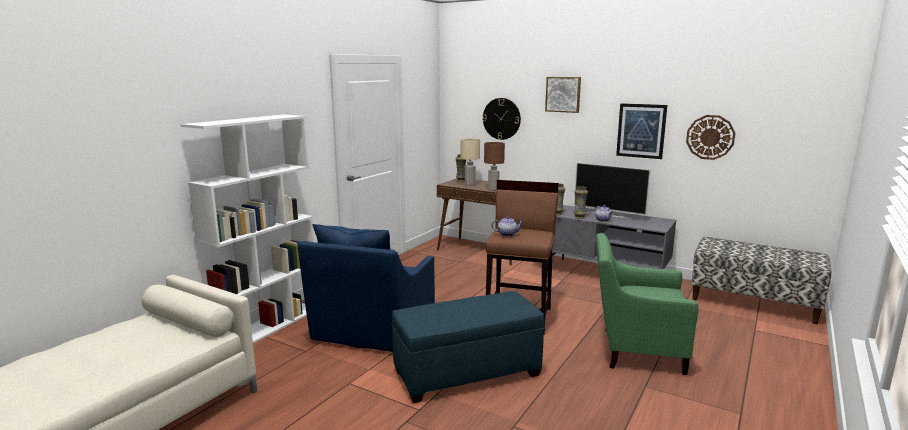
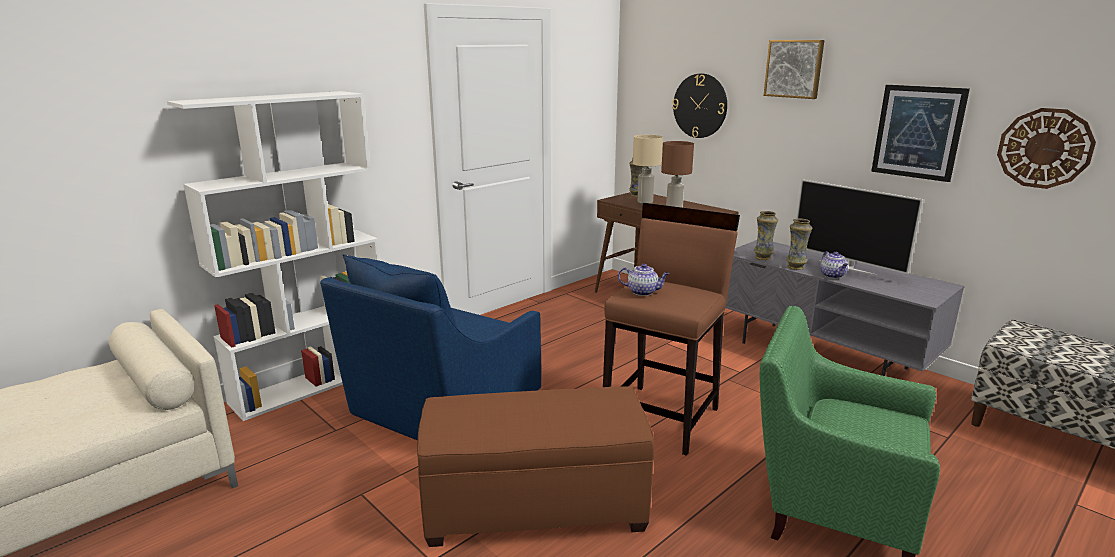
camera: 15 degrees right, 5 degrees up
blue ottoman [391,291,544,403] -> brown ottoman [417,386,654,547]

